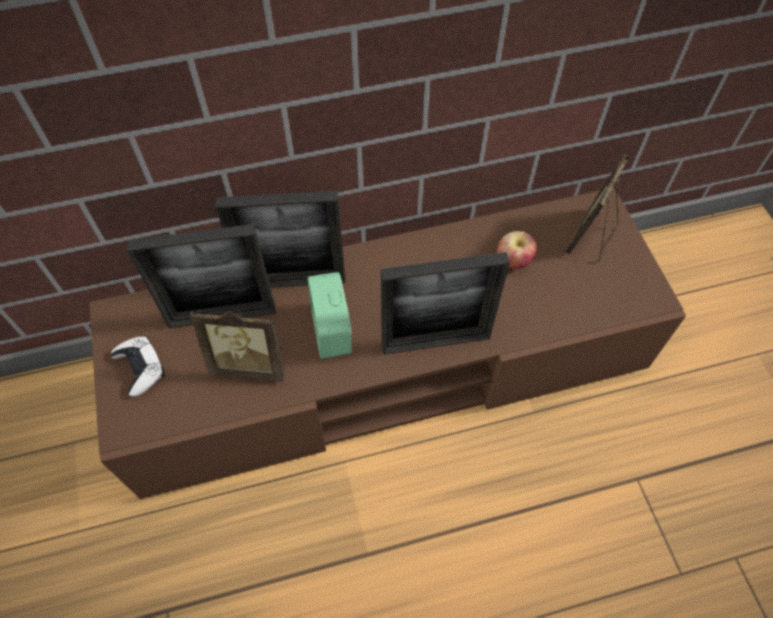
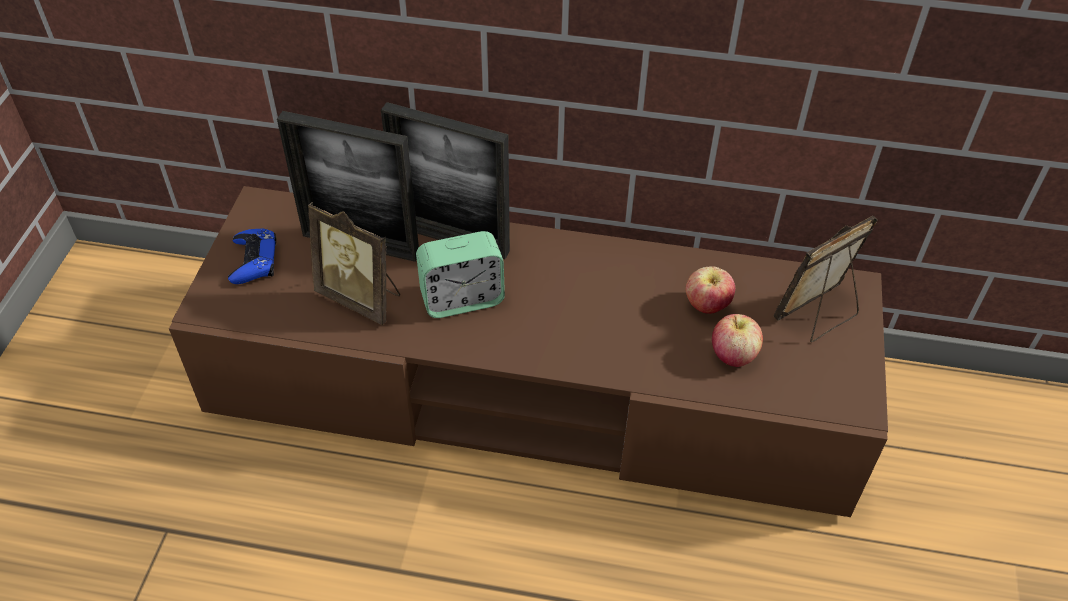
camera: 25 degrees right, 10 degrees down
white game controller [110,337,165,397] -> blue game controller [228,229,276,284]
alarm clock [308,272,352,359] -> alarm clock turned 120 degrees counterclockwise [416,231,505,318]
picture frame [381,252,510,355] -> none
none -> apple [712,314,763,367]

